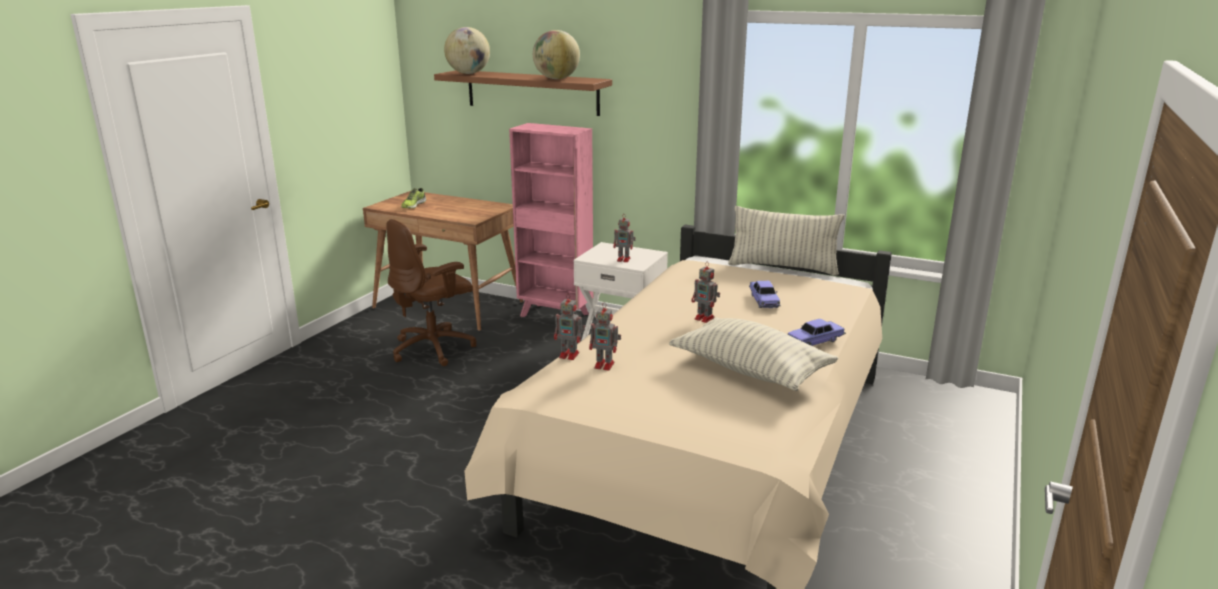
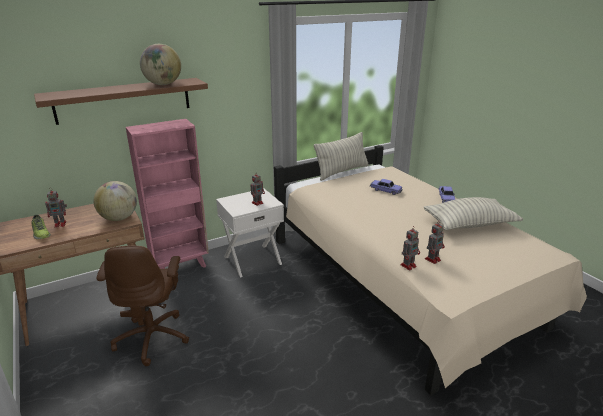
camera: 55 degrees left, 5 degrees up
globe [444,27,490,74] -> globe moved to [94,181,137,221]
toy robot [691,263,720,323] -> toy robot moved to [45,188,67,228]

